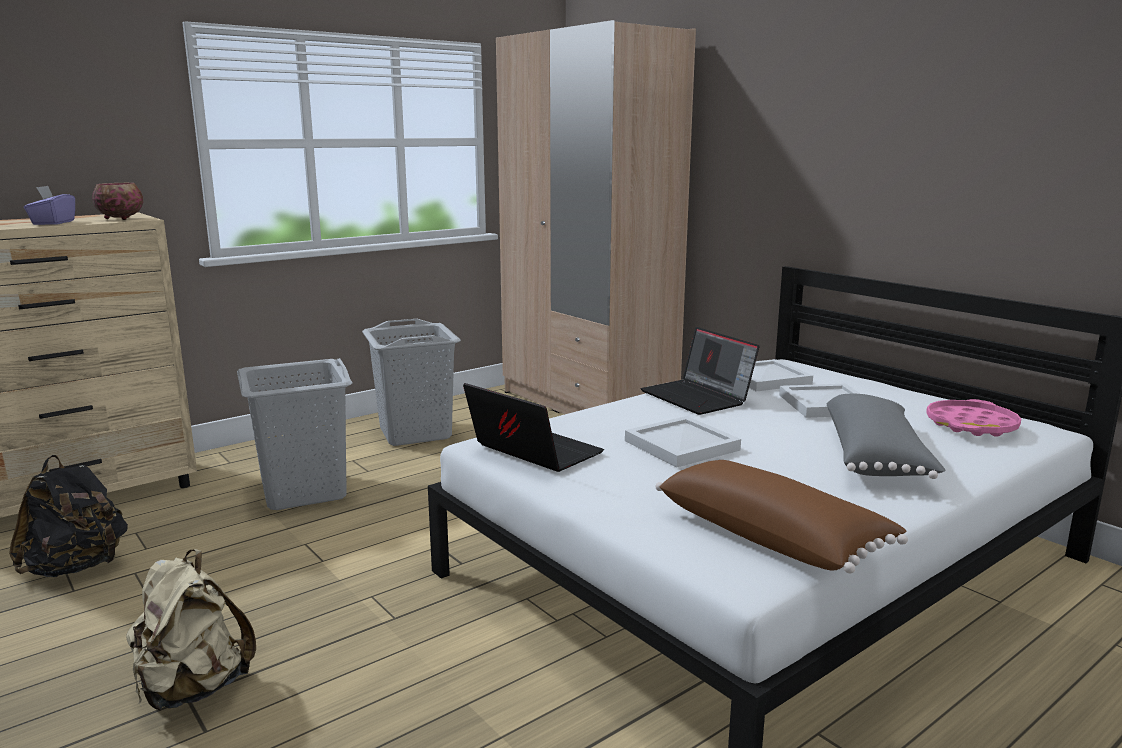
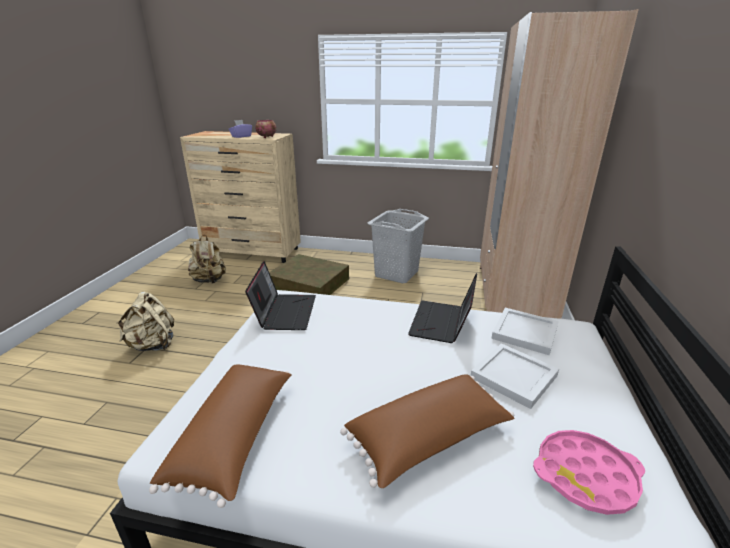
camera: 50 degrees right, 10 degrees up
black backpack [9,455,128,577] -> beige backpack [188,235,226,284]
grey laundry basket [237,358,353,510] -> brown storage box [269,254,349,295]
white tray [625,416,741,468] -> none
grey pillow [827,394,946,479] -> brown pillow [340,374,515,488]

